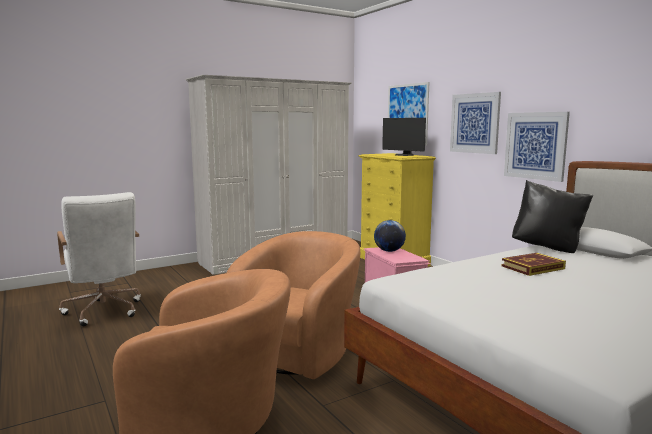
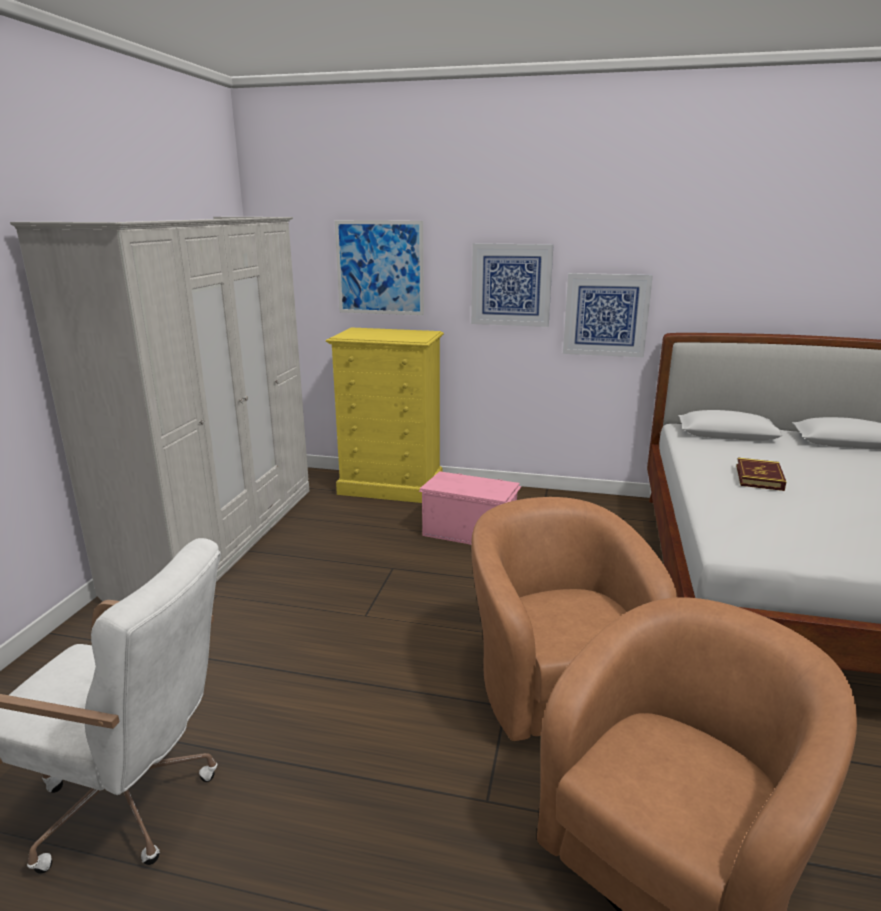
camera: 45 degrees left, 10 degrees up
globe [374,220,406,252] -> none
monitor [382,118,426,156] -> none
black pillow [512,180,593,253] -> none

